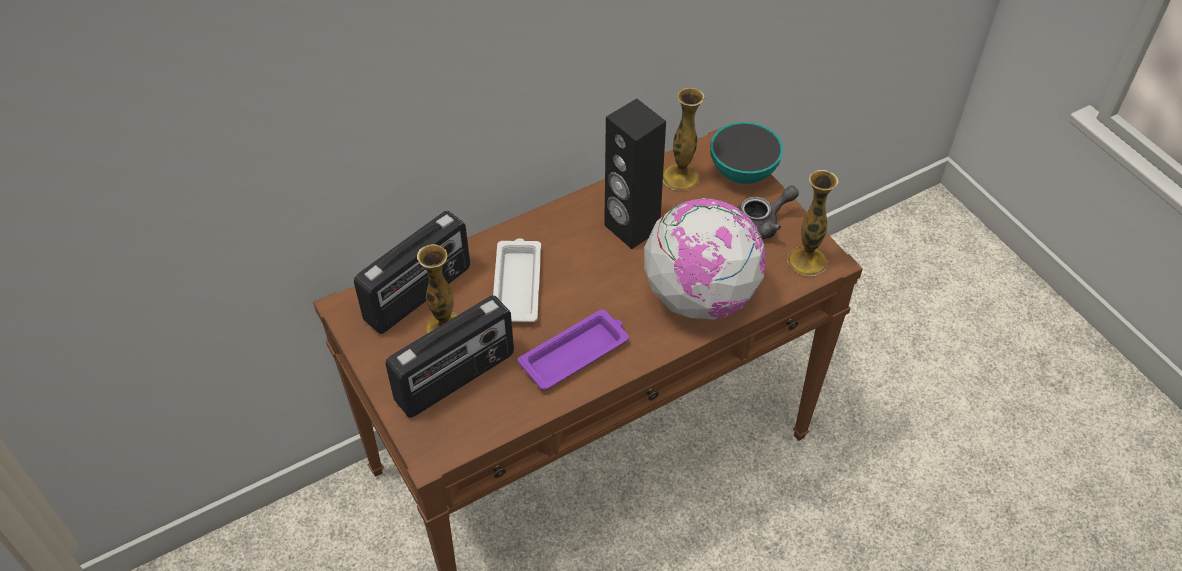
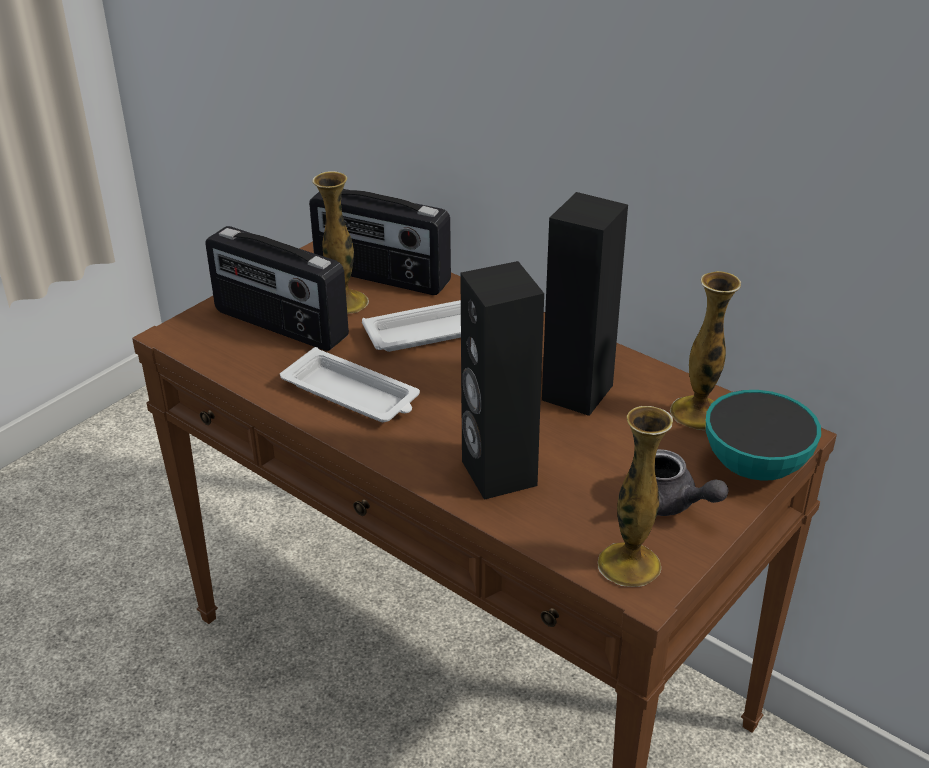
camera: 70 degrees right, 15 degrees down
purple tray [518,310,629,390] -> white tray [280,347,420,422]
globe [644,198,766,320] -> black speaker [460,261,544,500]

